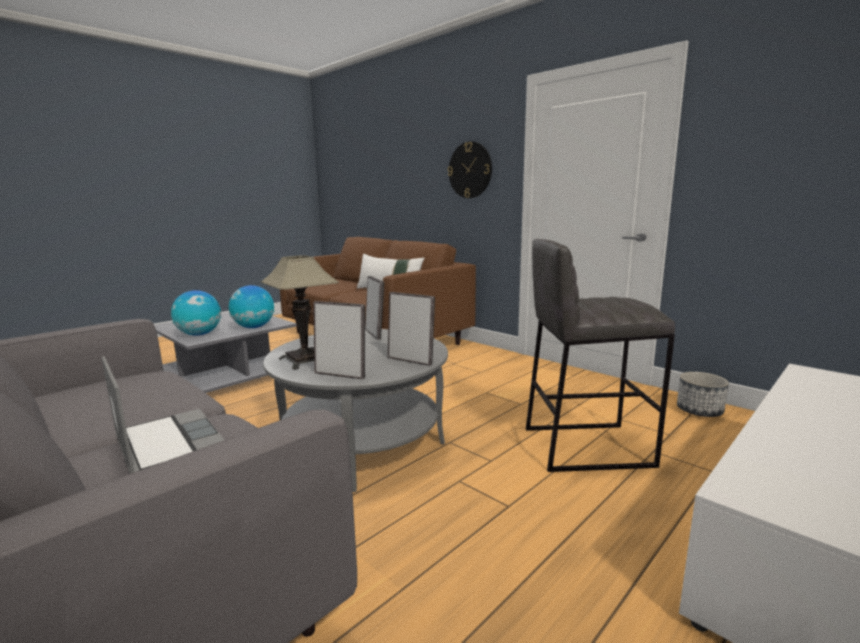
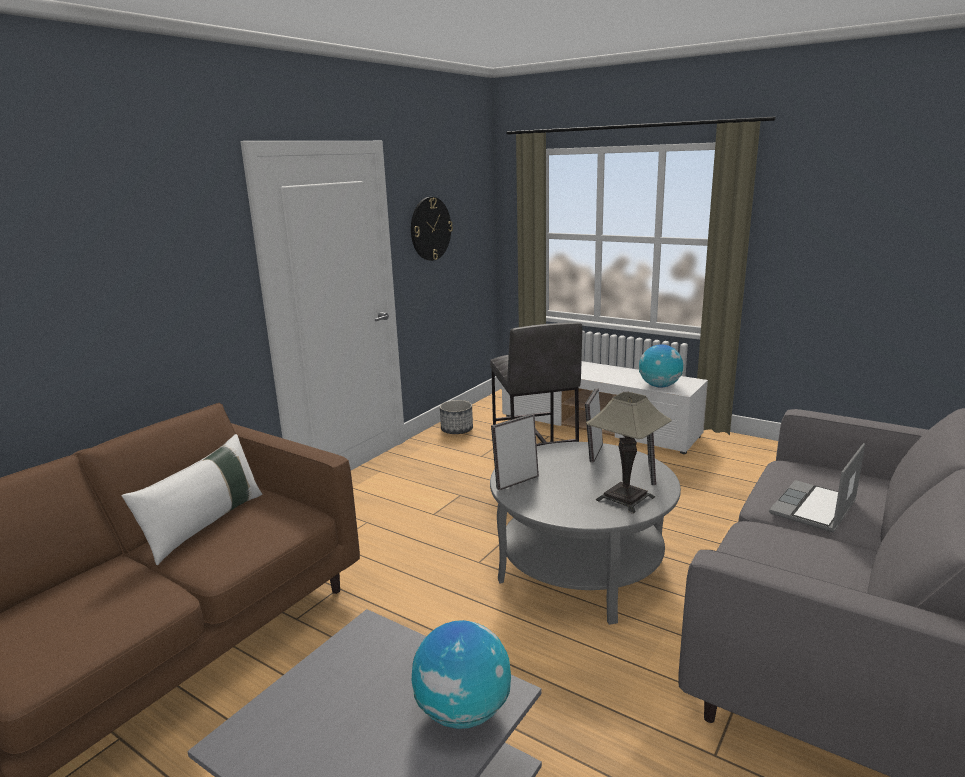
camera: 100 degrees left, 5 degrees up
globe [229,285,275,328] -> globe moved to [639,344,683,388]
wall clock [448,141,492,198] -> wall clock moved to [411,197,453,261]

